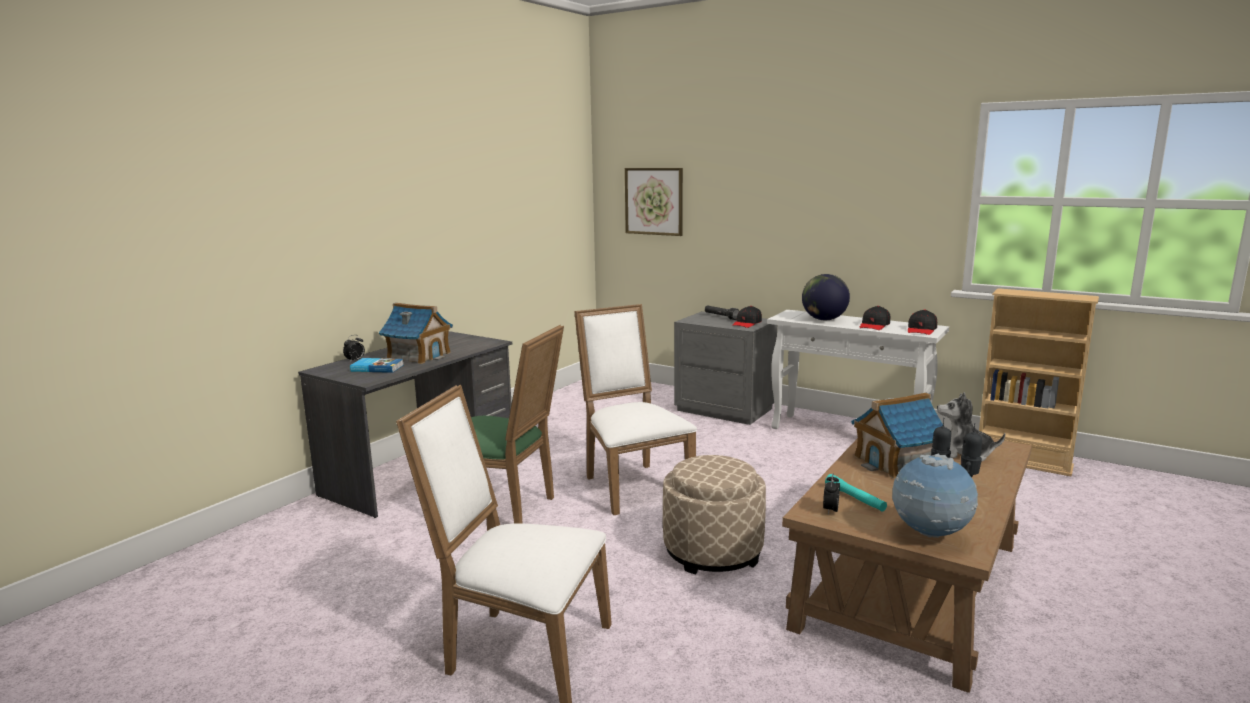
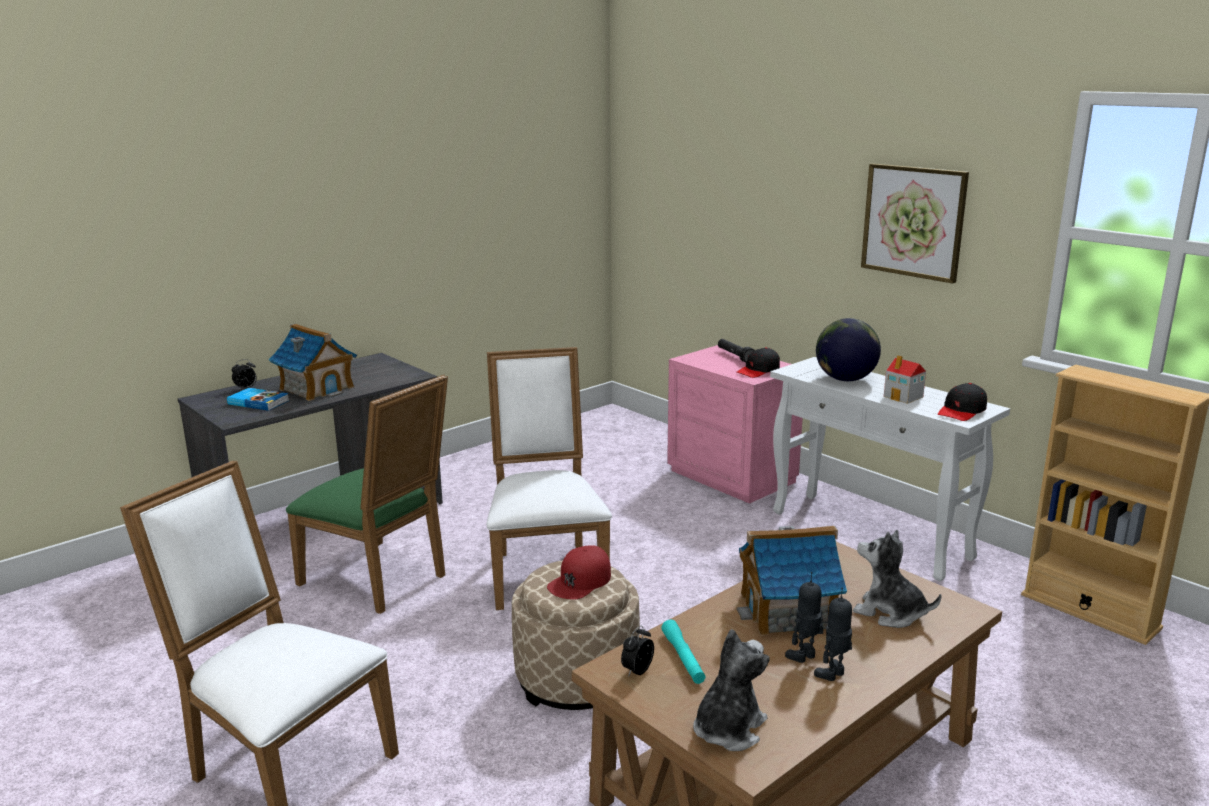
camera: 15 degrees right, 5 degrees up
picture [625,168,683,236] -> picture moved to [861,164,969,284]
grey nightstand [674,311,777,425] -> pink nightstand [667,345,803,504]
black cap [860,306,890,330] -> toy house [884,355,926,404]
globe [892,454,978,538] -> plush toy [693,629,770,751]
none -> red cap [547,545,611,600]

